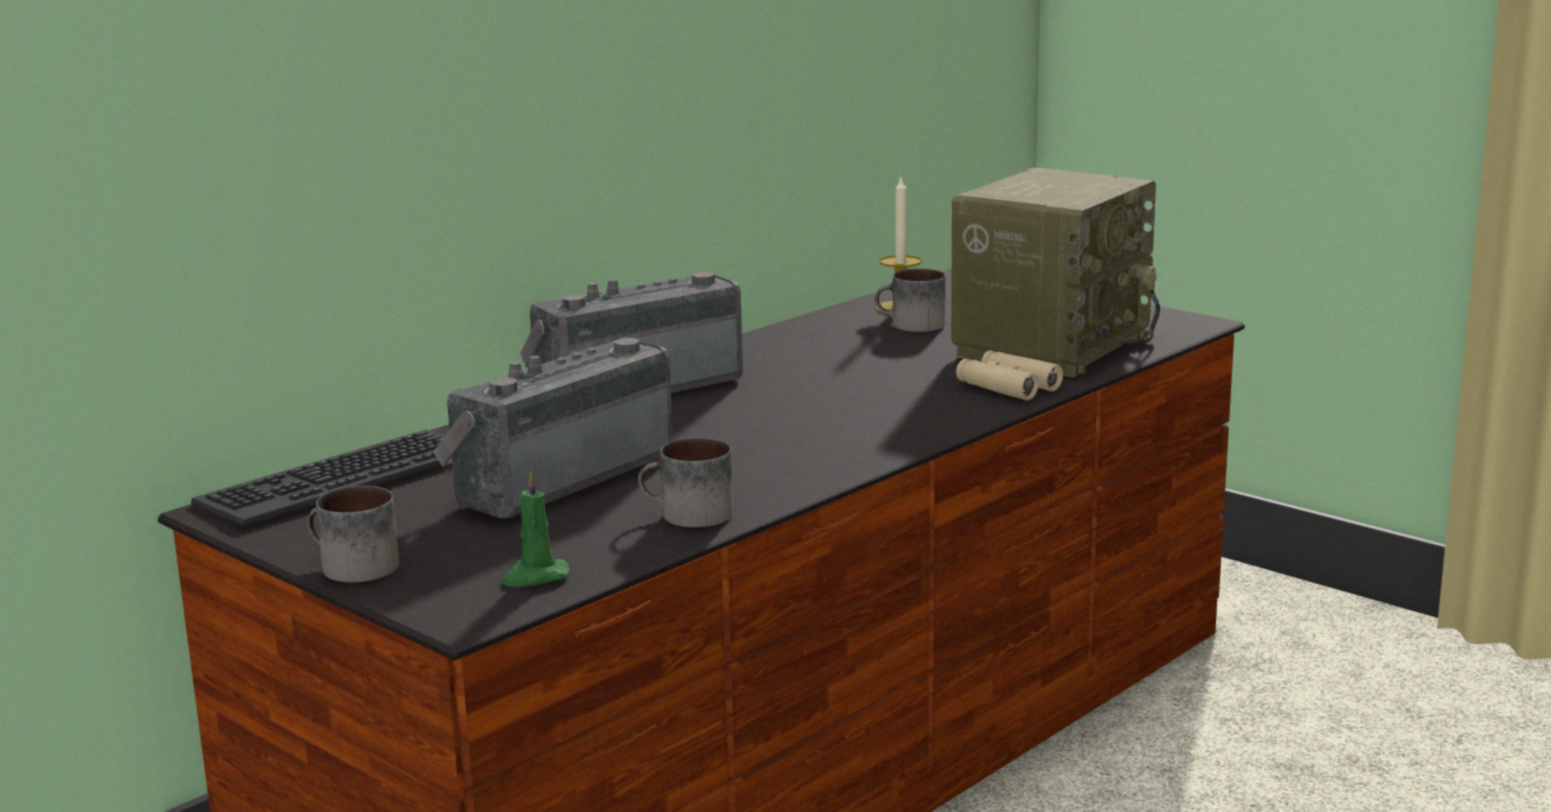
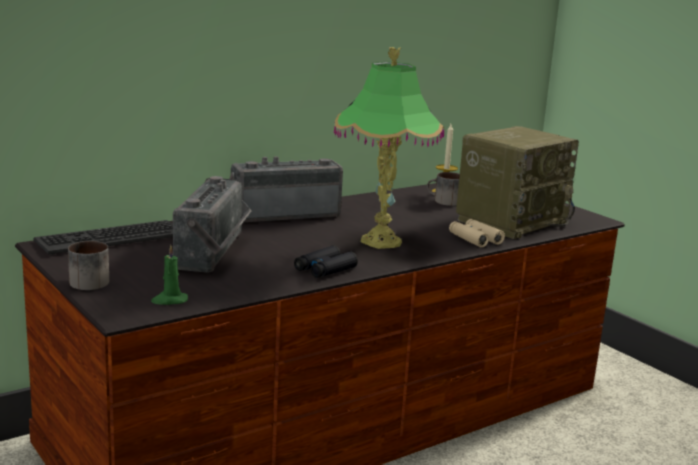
camera: 10 degrees right, 0 degrees up
radio [433,337,673,519] -> radio turned 135 degrees clockwise [173,176,252,273]
mug [638,438,733,528] -> none
none -> black binoculars [294,245,358,278]
none -> table lamp [334,47,444,249]

